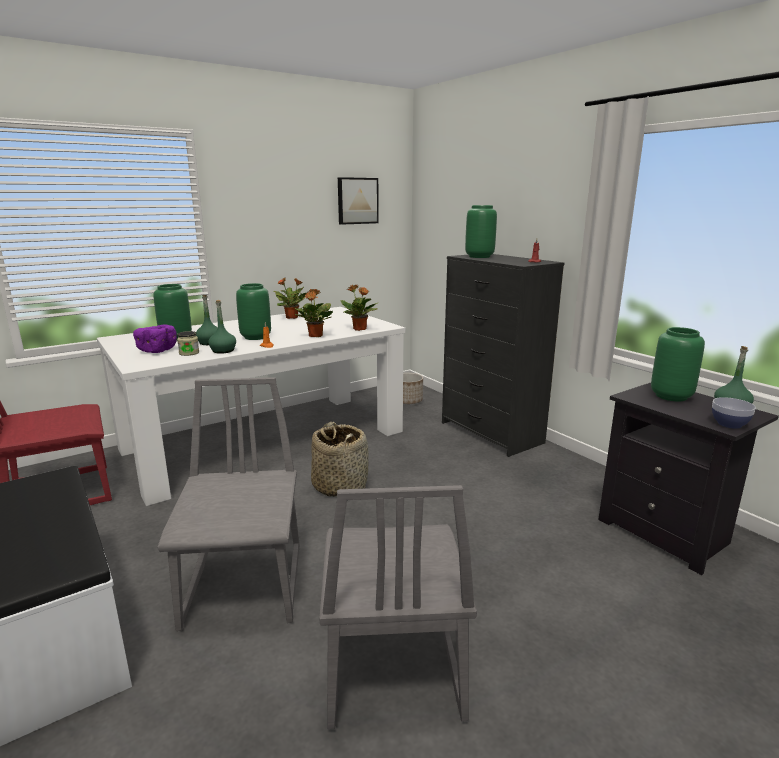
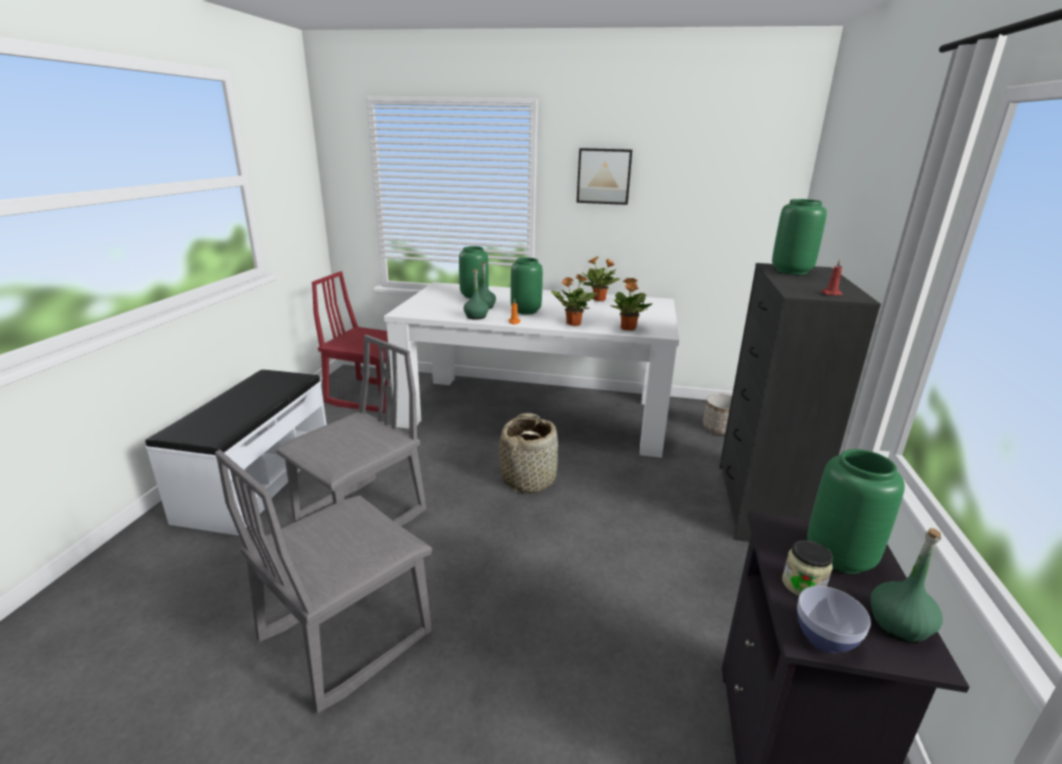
camera: 45 degrees right, 5 degrees up
purple bowl [133,324,177,353] -> none
jar [177,331,199,356] -> jar moved to [782,540,833,596]
picture [338,177,379,225] -> picture moved to [577,148,632,205]

